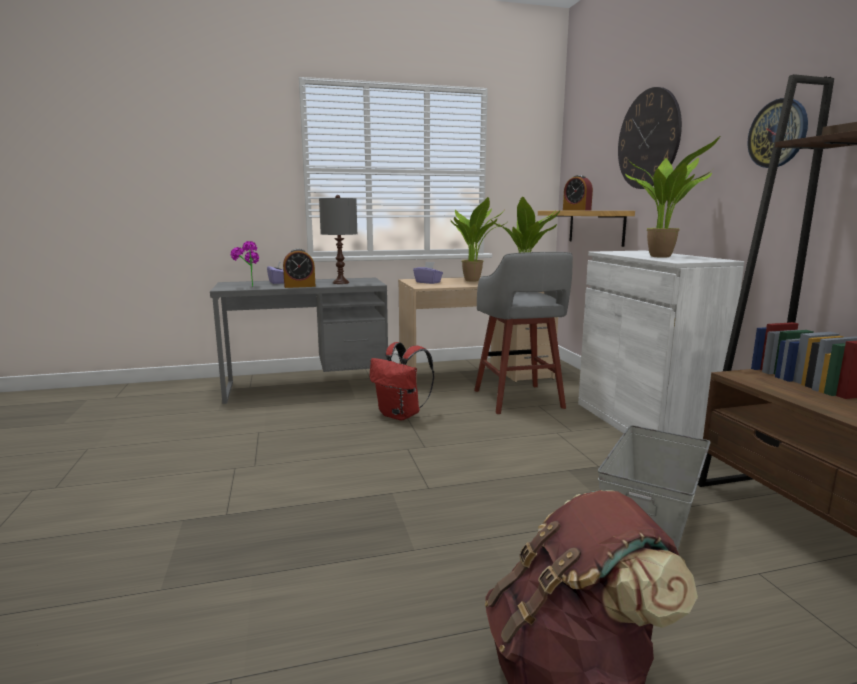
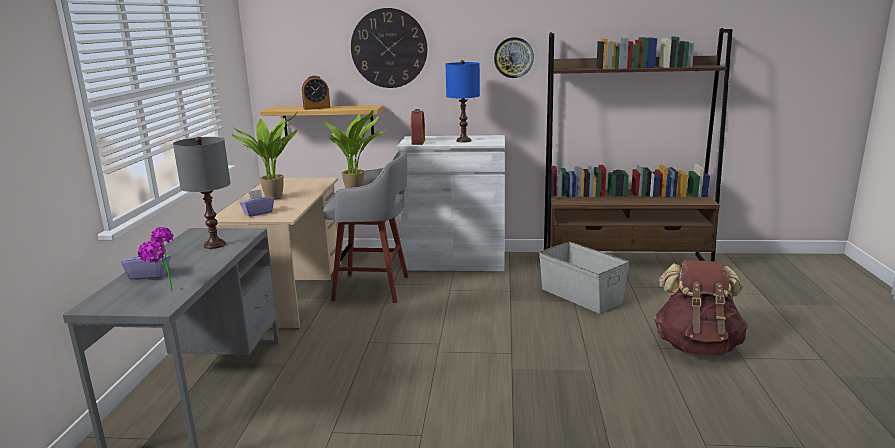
camera: 70 degrees left, 5 degrees up
alarm clock [283,249,316,288] -> alarm clock moved to [411,109,425,145]
red backpack [369,342,434,421] -> none
potted plant [625,136,720,258] -> blue table lamp [446,60,480,143]

